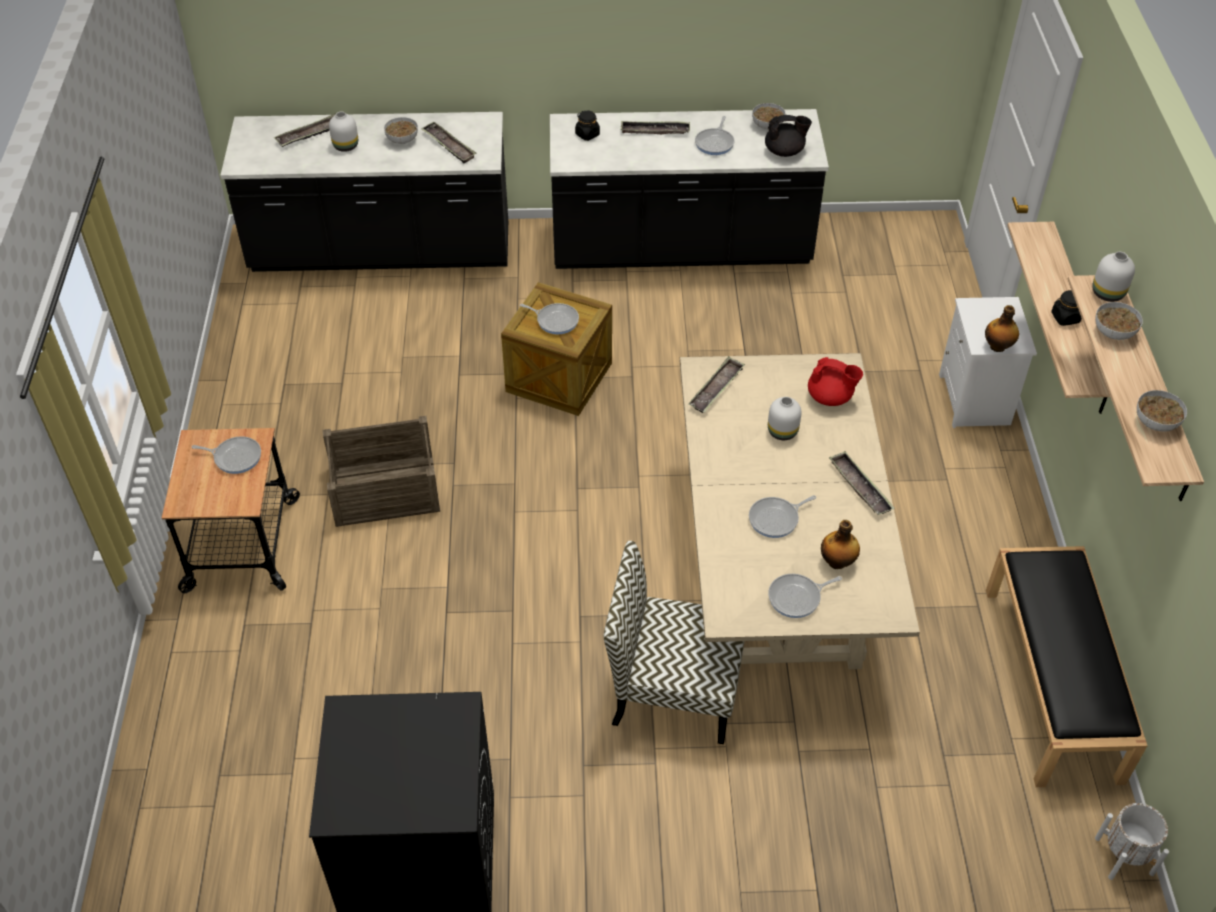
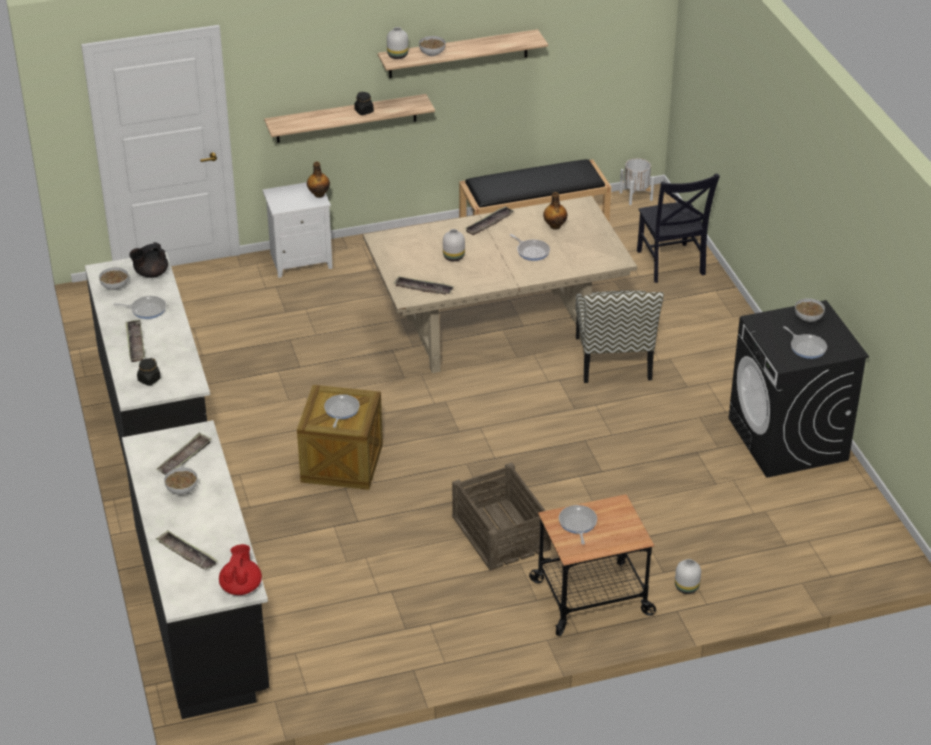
camera: 105 degrees left, 10 degrees down
white vase [329,112,358,152] -> white vase moved to [675,559,701,594]
black teapot [765,115,812,157] -> black teapot turned 105 degrees counterclockwise [129,242,168,278]
frying pan [768,574,842,618] -> frying pan moved to [783,326,827,359]
red teapot [808,357,863,406] -> red teapot moved to [219,544,262,595]
bowl [1137,390,1187,432] -> bowl moved to [795,298,825,322]
none -> black chair [637,173,720,283]

